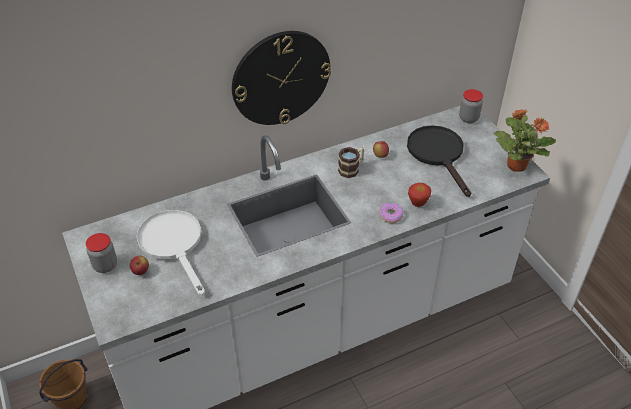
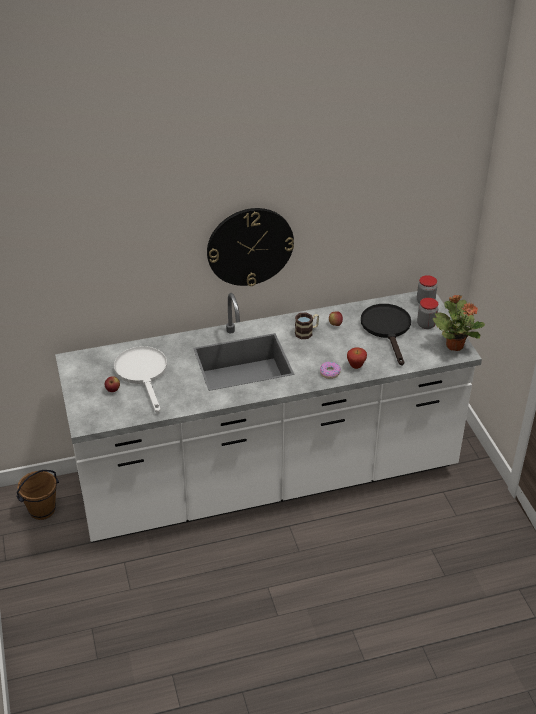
camera: 10 degrees right, 5 degrees down
jar [86,233,117,273] -> jar moved to [417,298,438,329]

